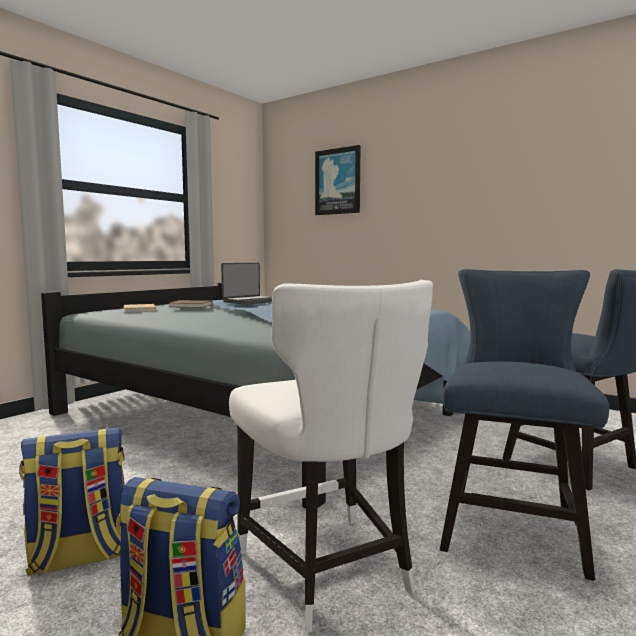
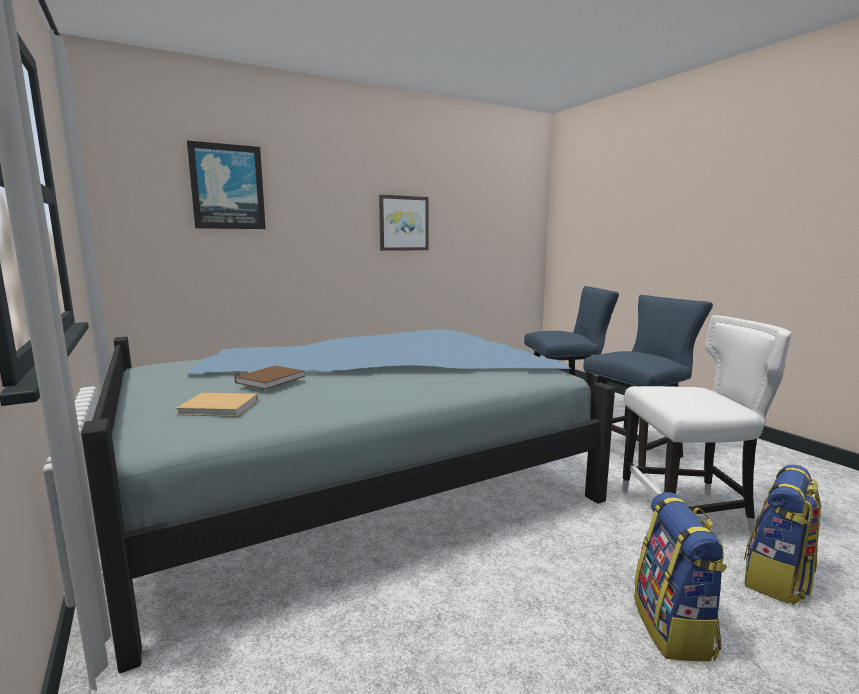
camera: 65 degrees left, 5 degrees up
laptop [221,263,272,305] -> none
blue chair [440,269,609,581] -> blue chair turned 105 degrees clockwise [583,295,713,474]
none -> picture [379,195,428,251]

